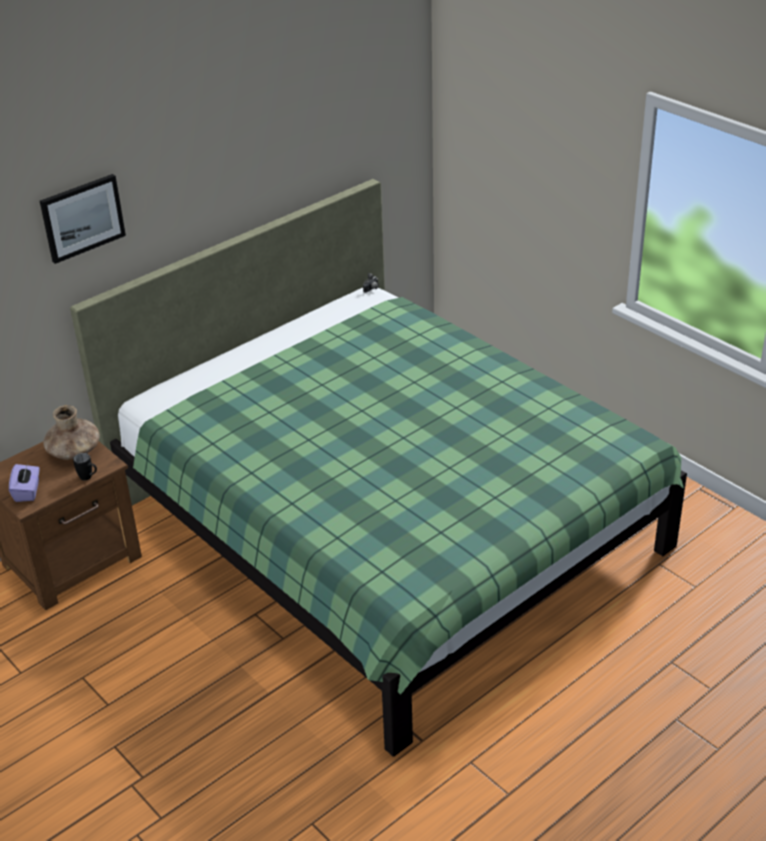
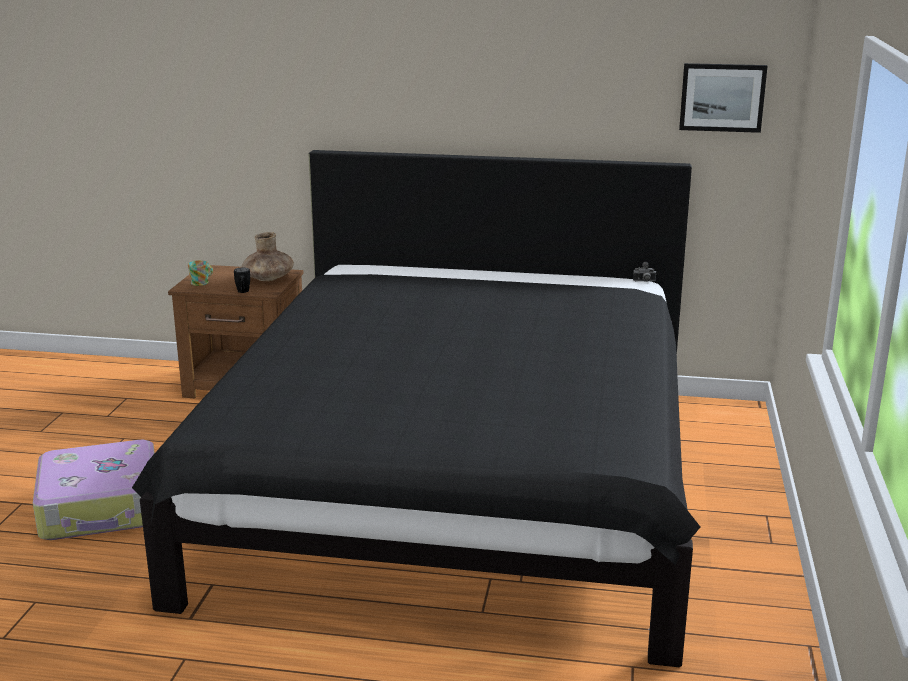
camera: 50 degrees right, 15 degrees down
purple tissue box [9,463,39,502] -> mug [188,260,213,286]
picture [40,174,126,264] -> picture moved to [679,63,768,133]
green bed [70,179,687,757] -> black bed [132,150,700,667]
none -> suitcase [33,440,155,540]

